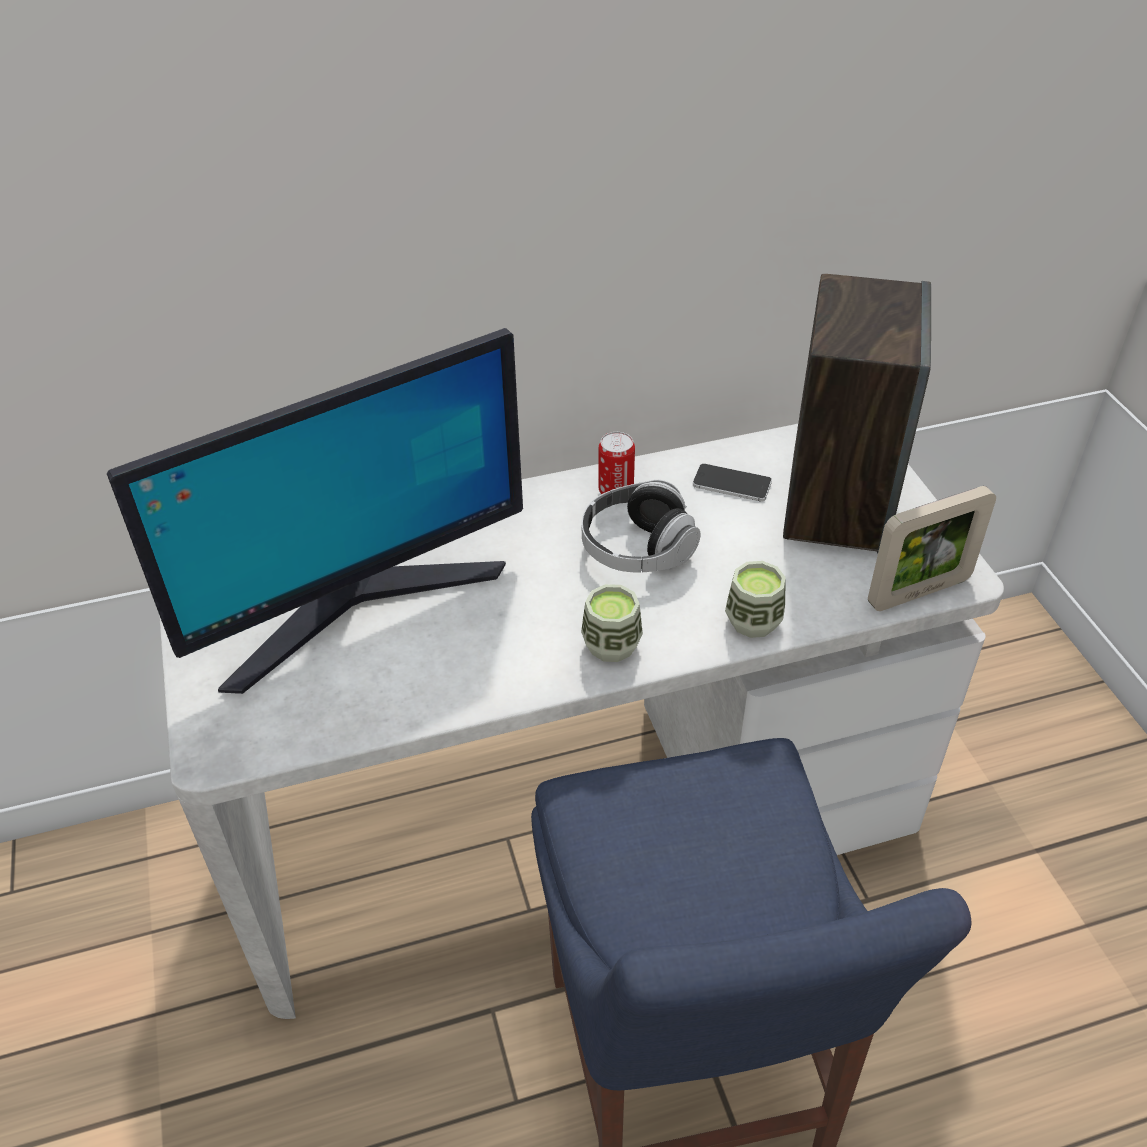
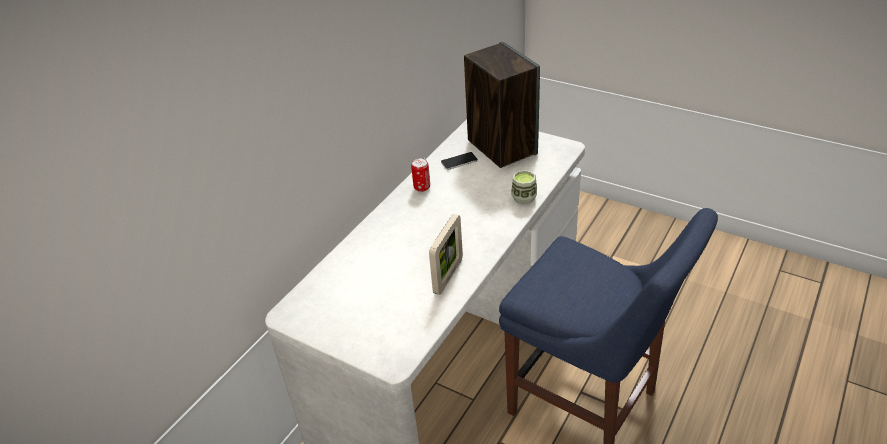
camera: 40 degrees left, 5 degrees down
monitor [107,328,523,694] -> none
cup [581,584,643,662] -> none
headphones [582,480,701,573] -> none
picture frame [868,486,996,611] -> picture frame moved to [429,214,463,295]

